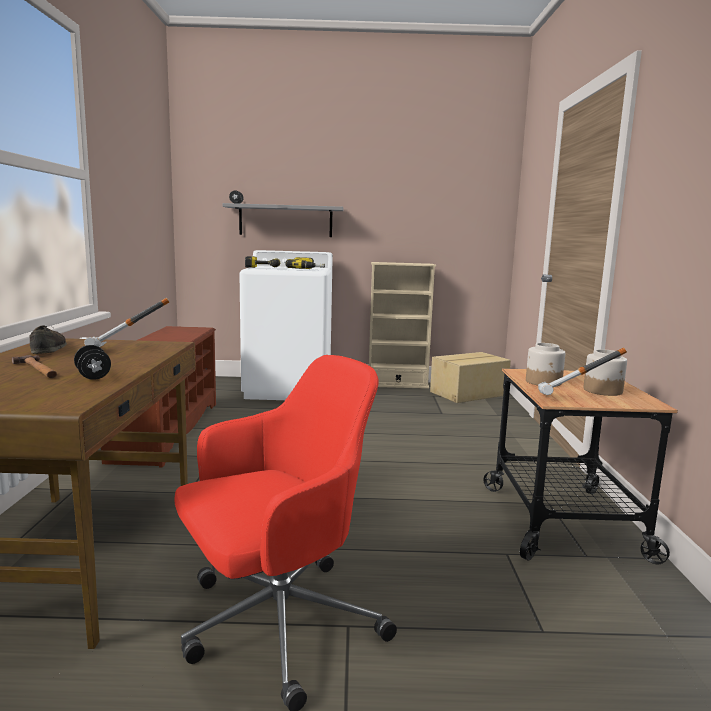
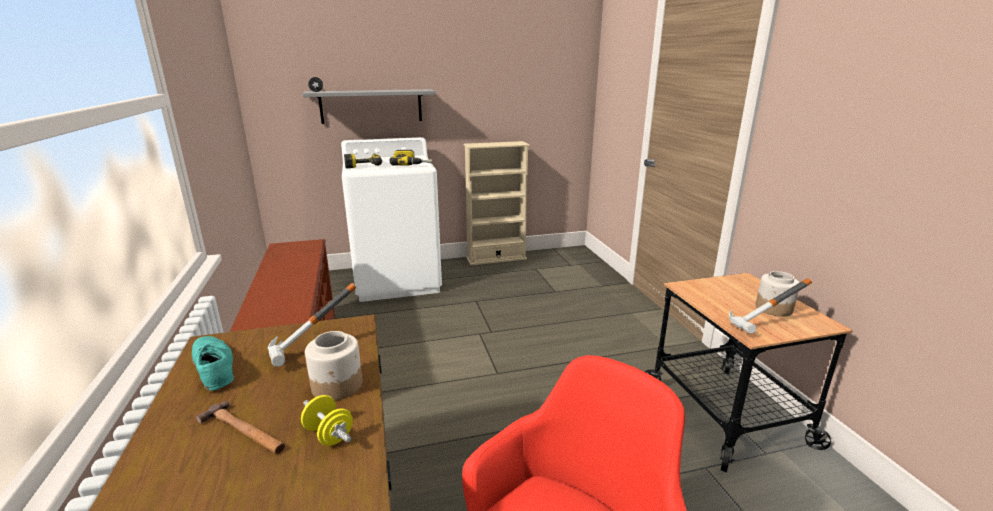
camera: 15 degrees left, 10 degrees up
brown shoe [29,325,67,354] -> turquoise shoe [192,336,234,391]
black dumbbell [74,345,111,380] -> yellow dumbbell [301,395,353,446]
cardboard box [430,352,511,403] -> none
jar [526,343,565,386] -> jar moved to [305,331,363,401]

